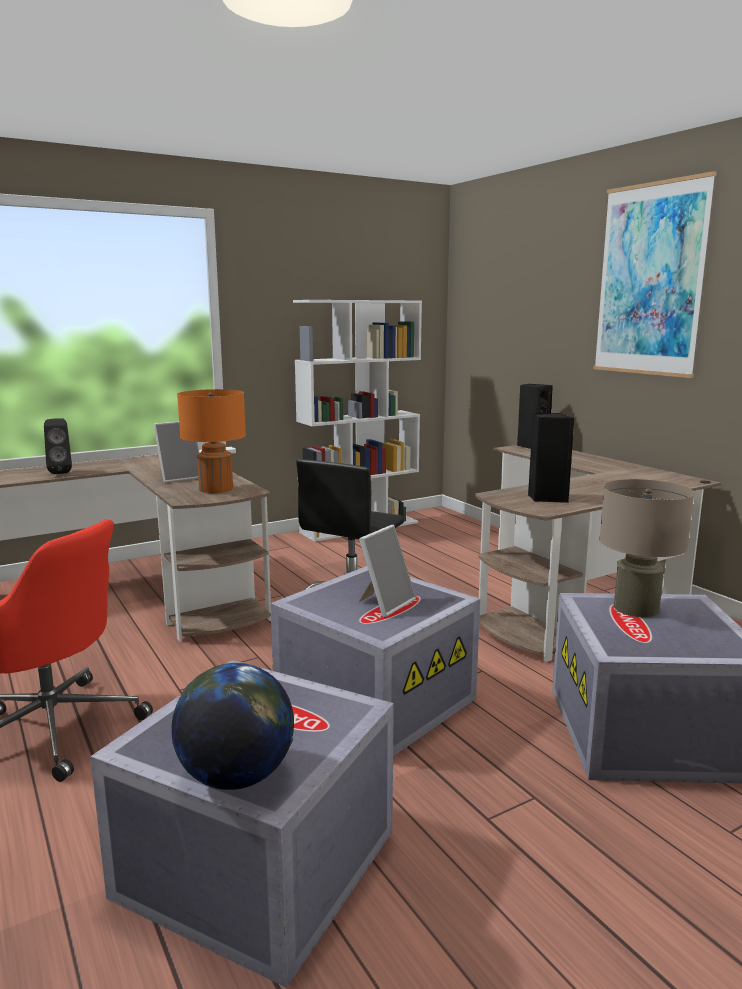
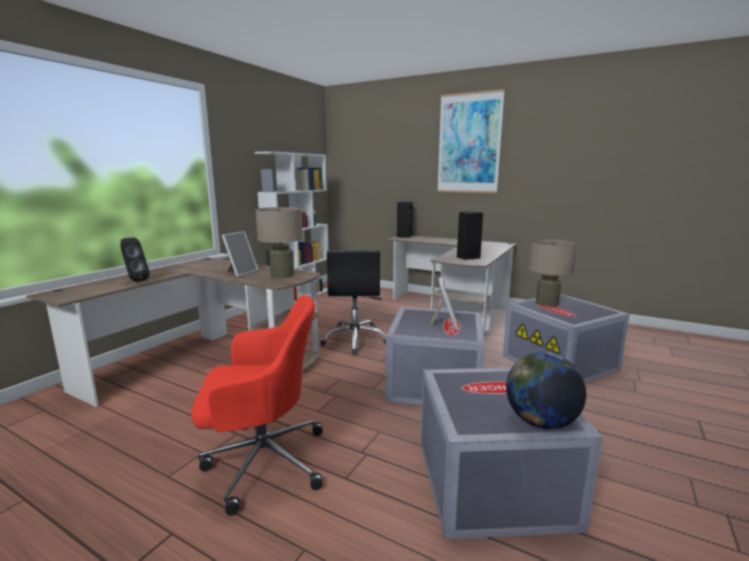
camera: 30 degrees left, 0 degrees up
orange table lamp [177,389,246,493] -> beige table lamp [256,207,303,279]

